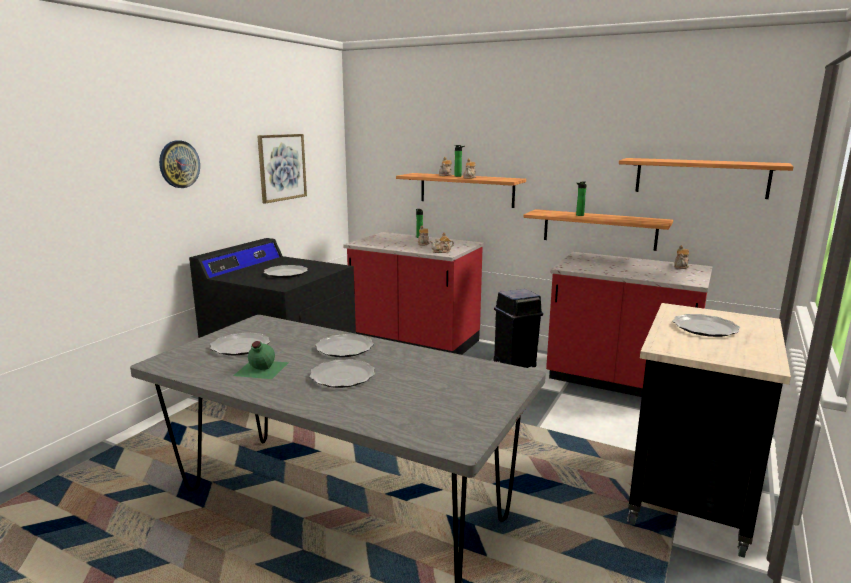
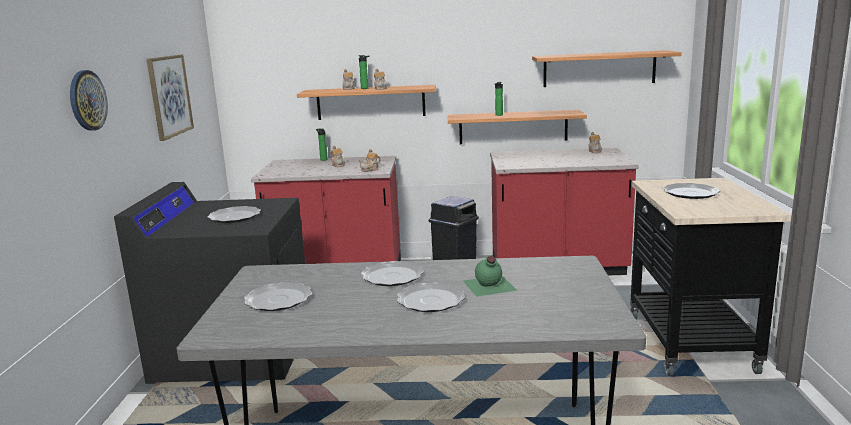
camera: 25 degrees left, 0 degrees up
green bottle [233,341,288,379] -> green bottle moved to [463,256,517,297]

